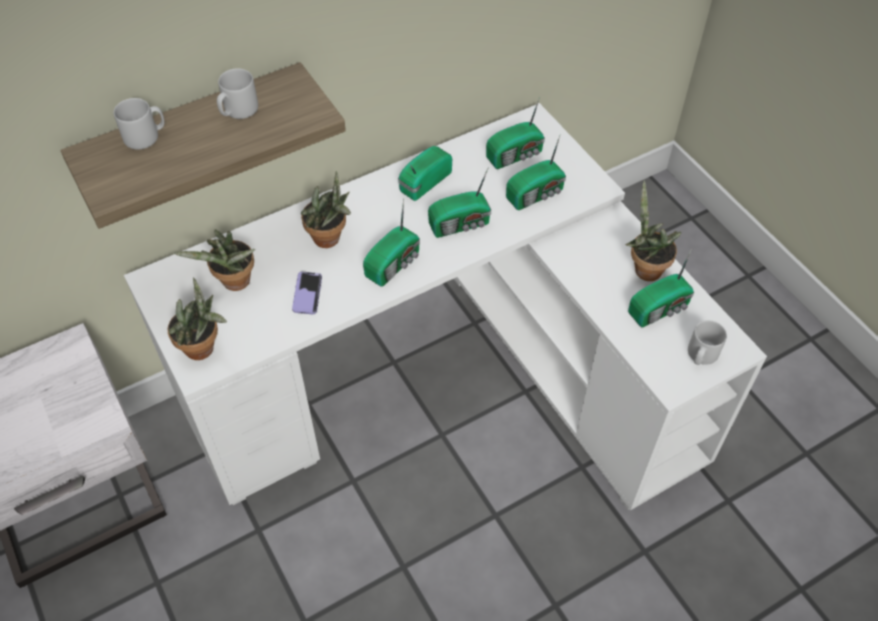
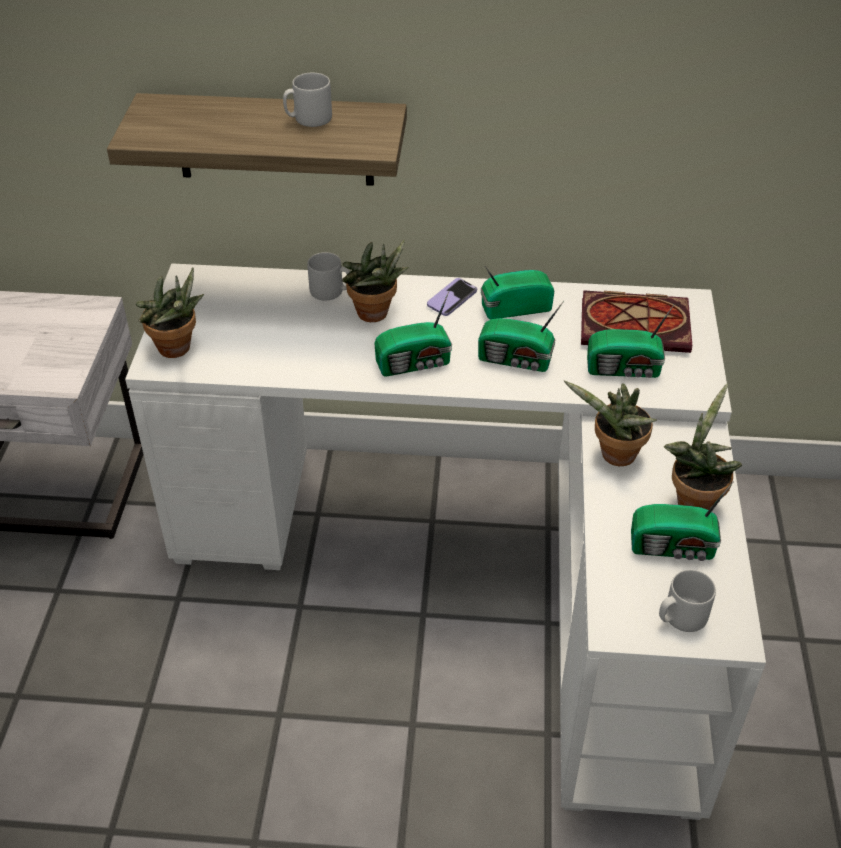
camera: 35 degrees right, 10 degrees down
grey mug [114,98,165,150] -> grey mug moved to [307,252,350,301]
potted plant [173,230,255,291] -> potted plant moved to [564,380,657,466]
phone [292,272,322,314] -> phone moved to [427,278,477,316]
radio [486,97,545,169] -> book [581,290,692,353]

